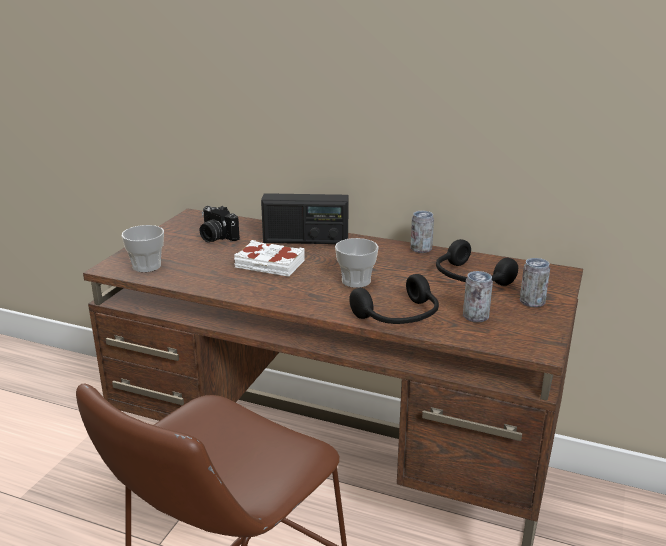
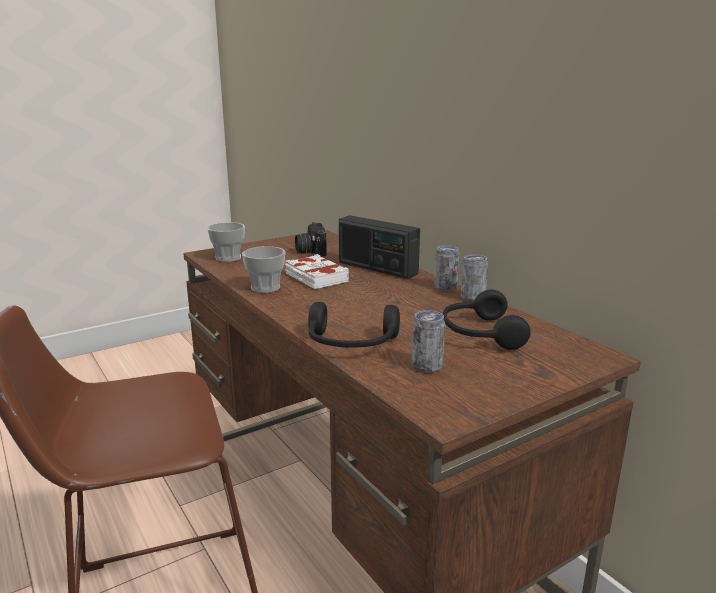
camera: 35 degrees right, 5 degrees down
cup [335,238,379,288] -> cup moved to [242,246,285,293]
can [520,258,550,307] -> can moved to [434,245,459,291]

